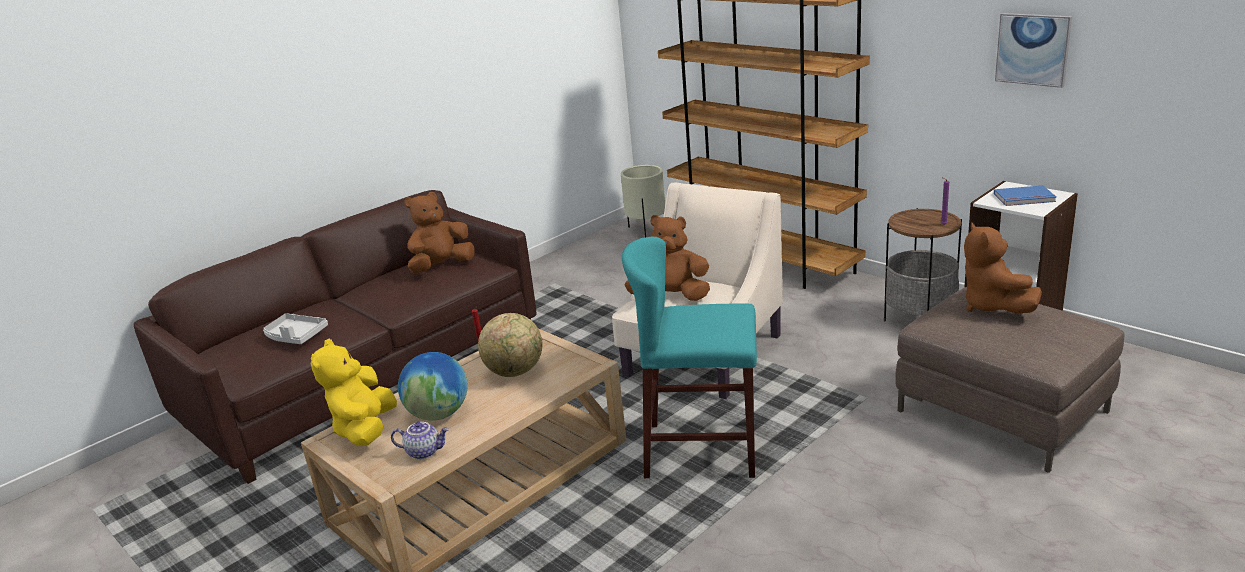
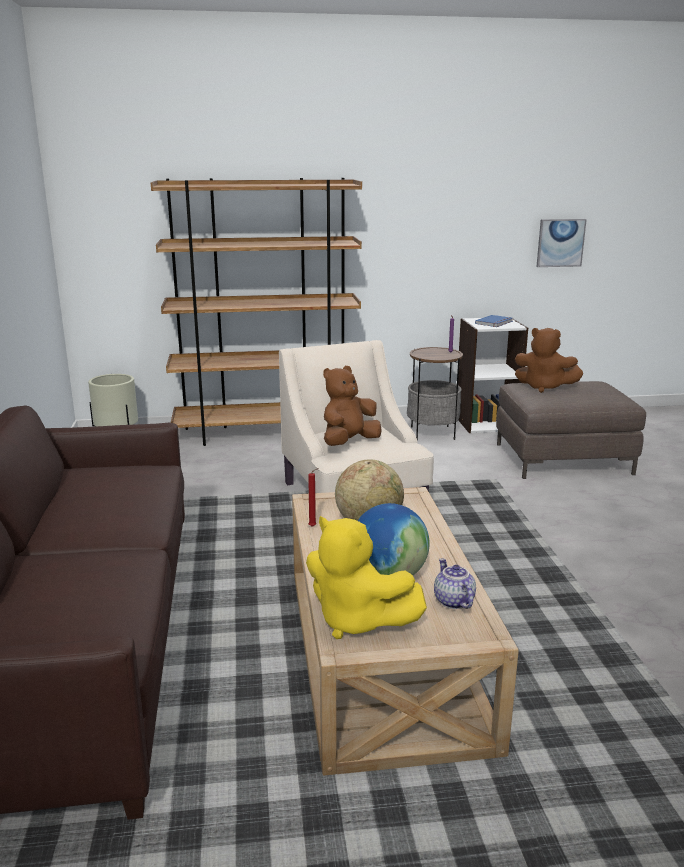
camera: 55 degrees left, 5 degrees down
grey tray [263,313,328,344] -> none
teapot [391,422,449,459] -> teapot turned 60 degrees counterclockwise [434,558,476,609]
brown plush toy [405,192,475,273] -> none
turquoise stool [622,237,757,478] -> none
picture [995,13,1072,88] -> picture moved to [536,219,587,267]

